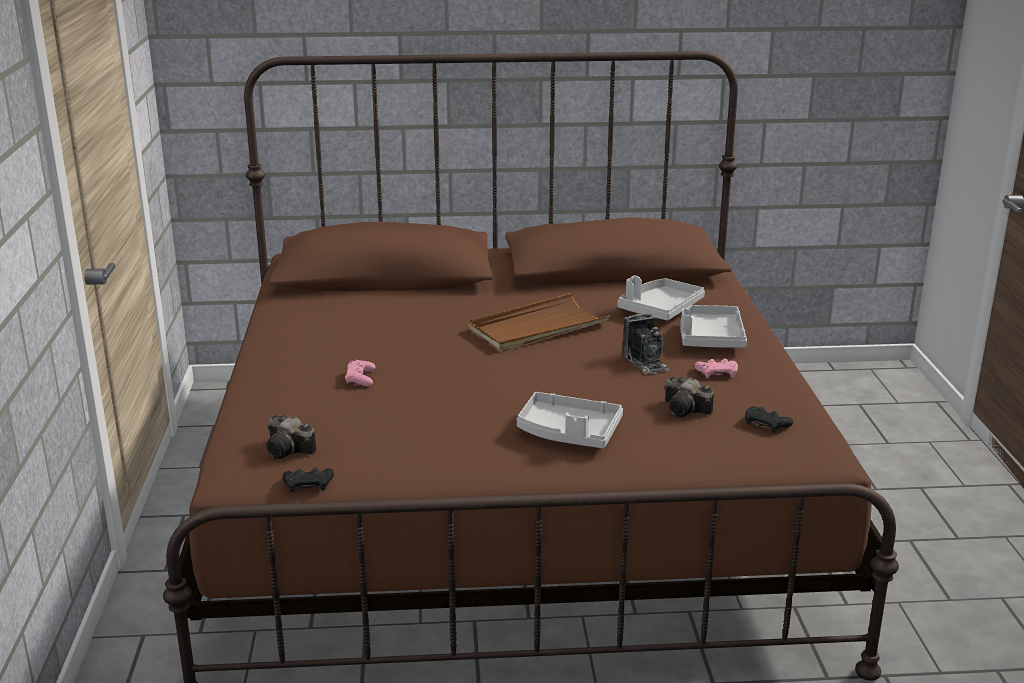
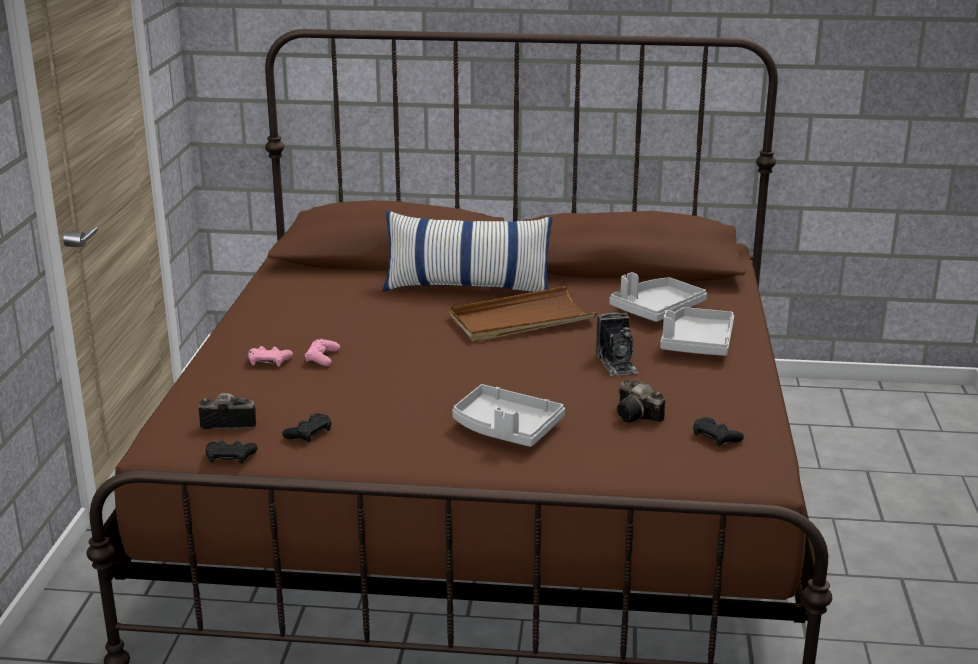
camera: 10 degrees right, 0 degrees up
camera [266,415,316,459] -> camera turned 135 degrees clockwise [198,393,256,430]
pink game controller [694,359,738,378] -> pink game controller moved to [248,346,293,366]
none -> black game controller [282,414,332,443]
none -> pillow [383,211,553,292]

